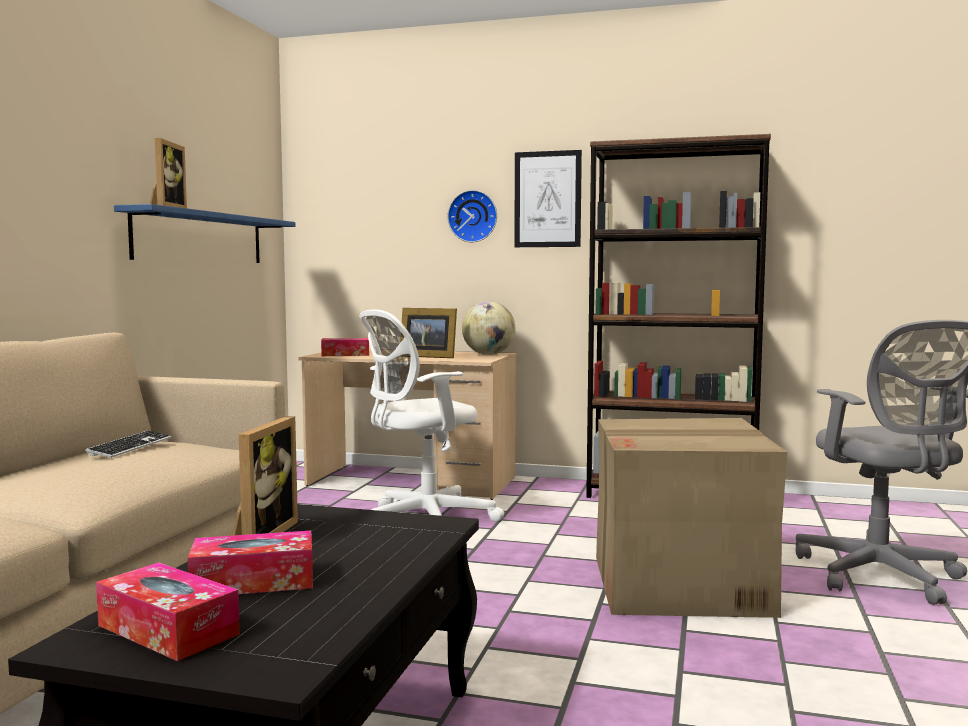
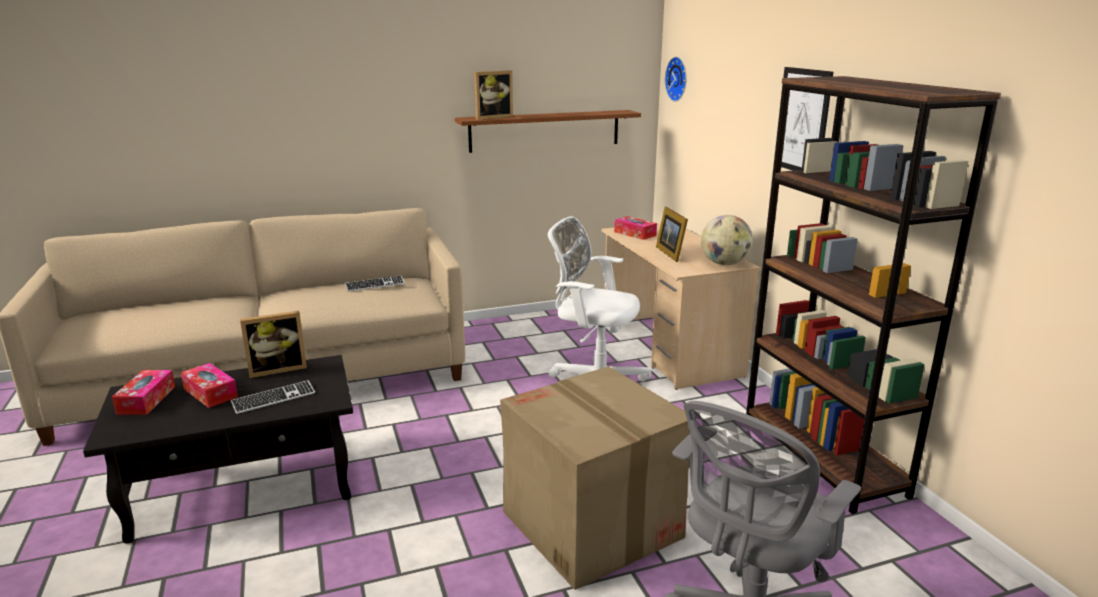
camera: 55 degrees right, 15 degrees up
blue shelf [114,204,295,263] -> brown shelf [455,110,641,153]
wall clock [447,190,497,242] -> wall clock moved to [665,57,687,102]
none -> keyboard [231,380,315,414]

